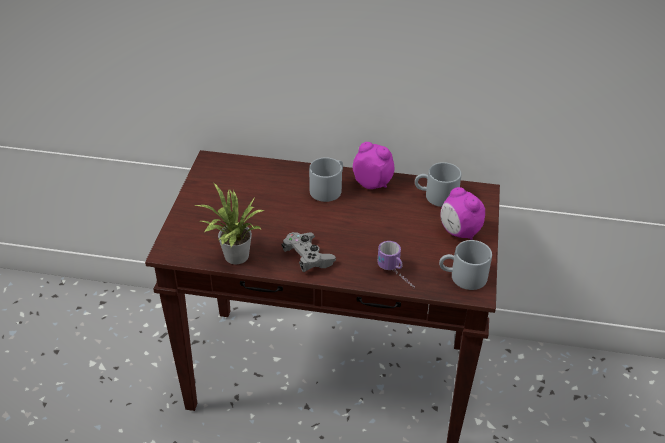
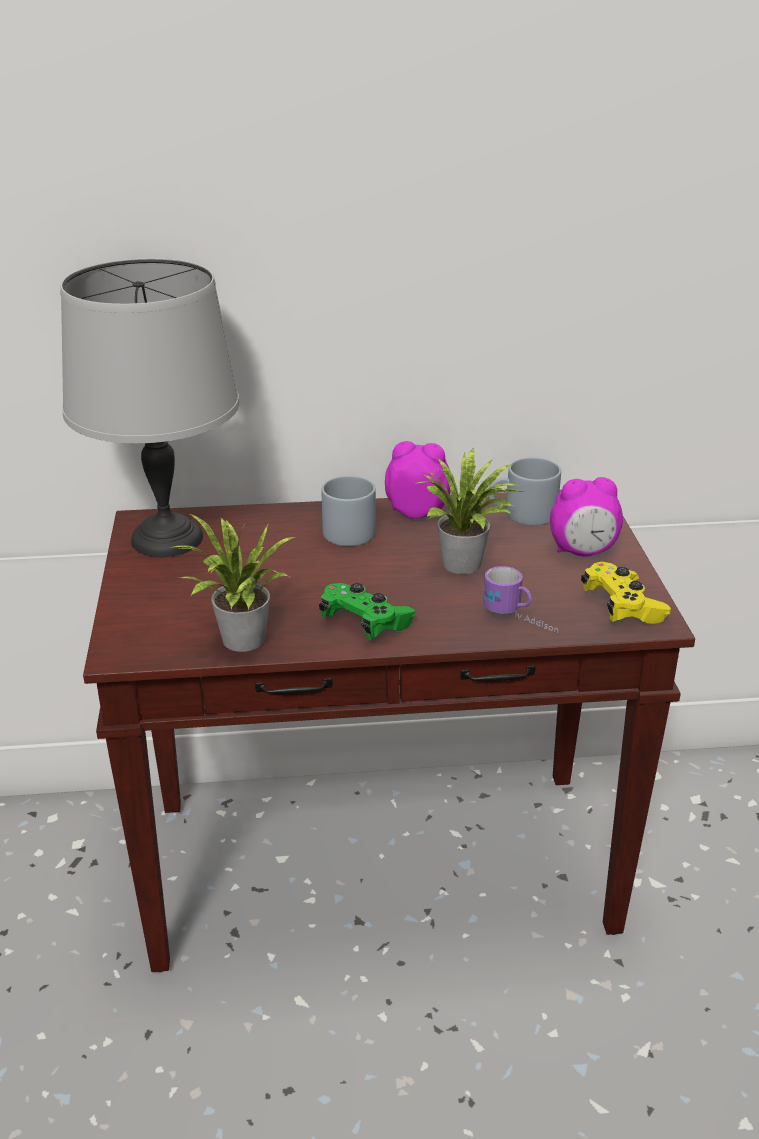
camera: 15 degrees left, 10 degrees down
grey game controller [281,232,336,272] -> green game controller [319,583,416,640]
grey mug [439,240,492,290] -> yellow game controller [581,562,671,624]
alarm clock [440,187,485,240] -> alarm clock turned 45 degrees counterclockwise [550,477,623,556]
none -> grey table lamp [60,258,240,557]
none -> potted plant [415,448,523,574]

